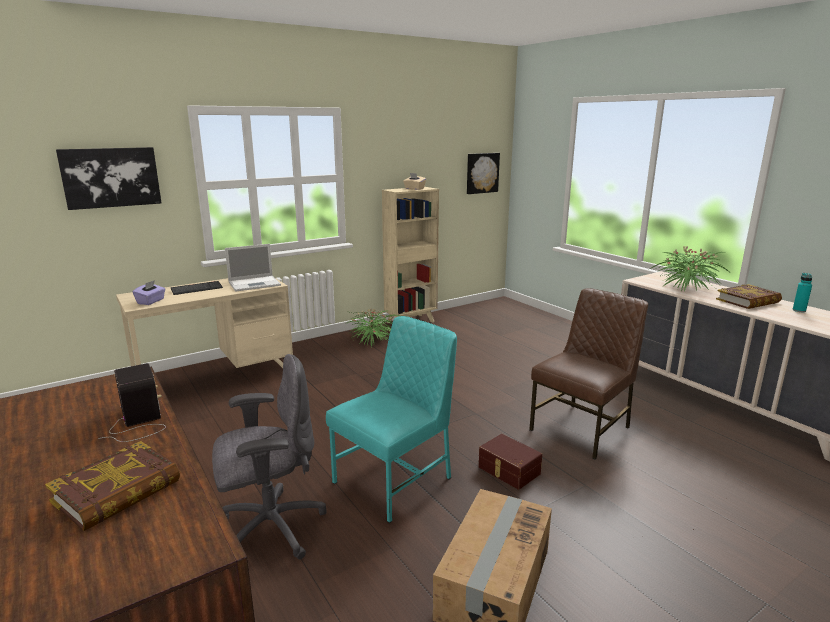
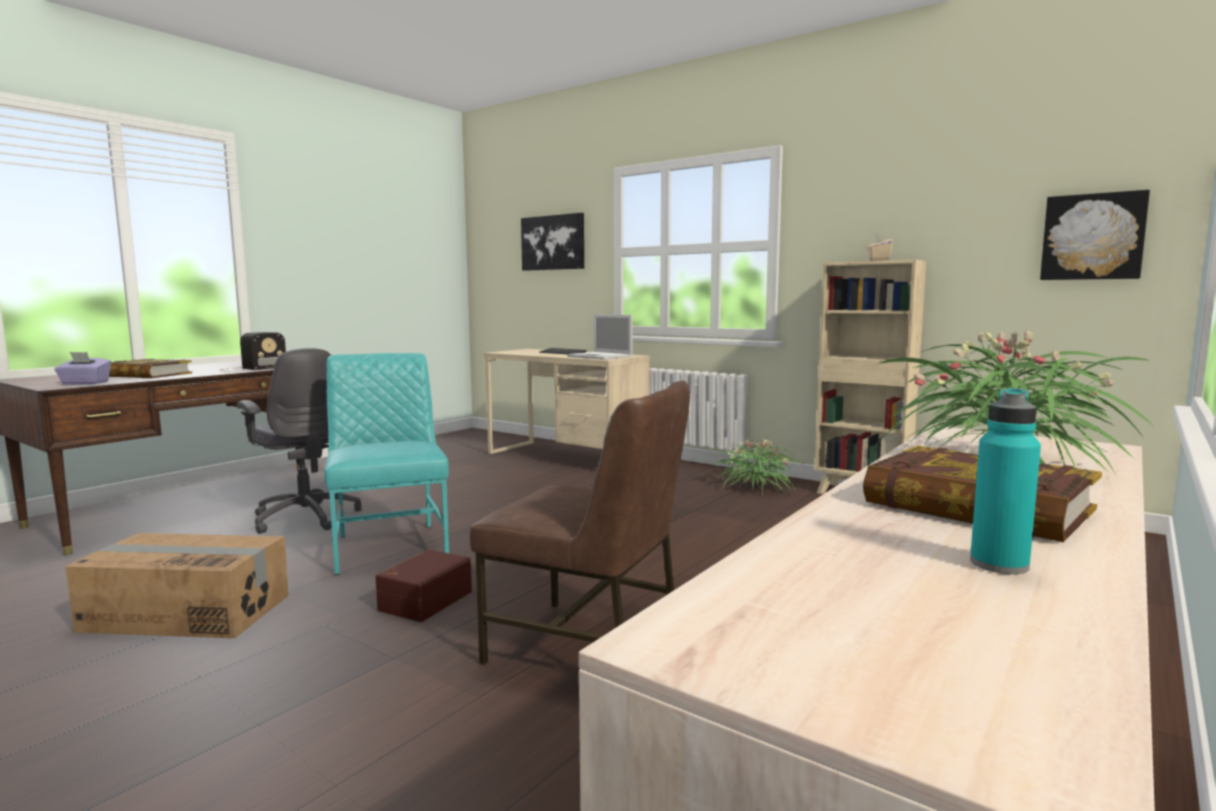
camera: 70 degrees right, 10 degrees down
purple tissue box [133,280,165,305] -> purple tissue box moved to [54,352,111,385]
turquoise chair [326,316,457,523] -> turquoise chair turned 135 degrees counterclockwise [324,353,449,575]

